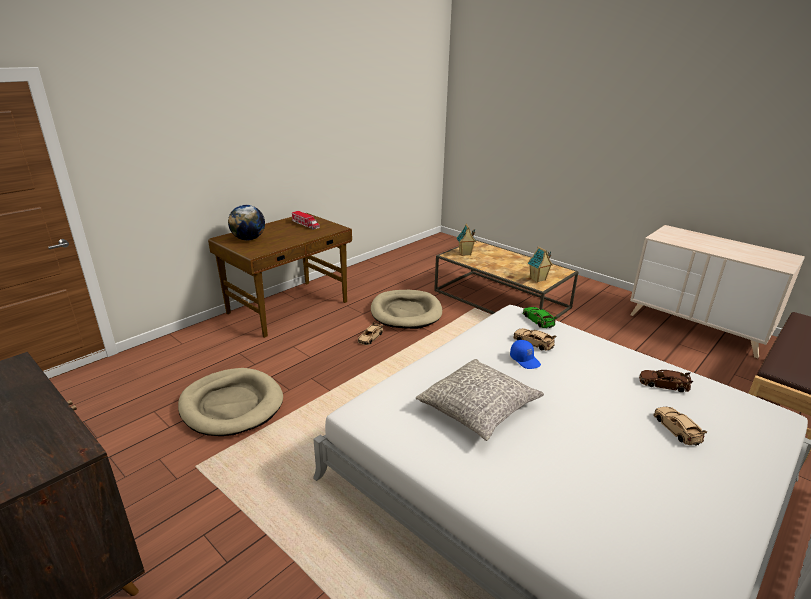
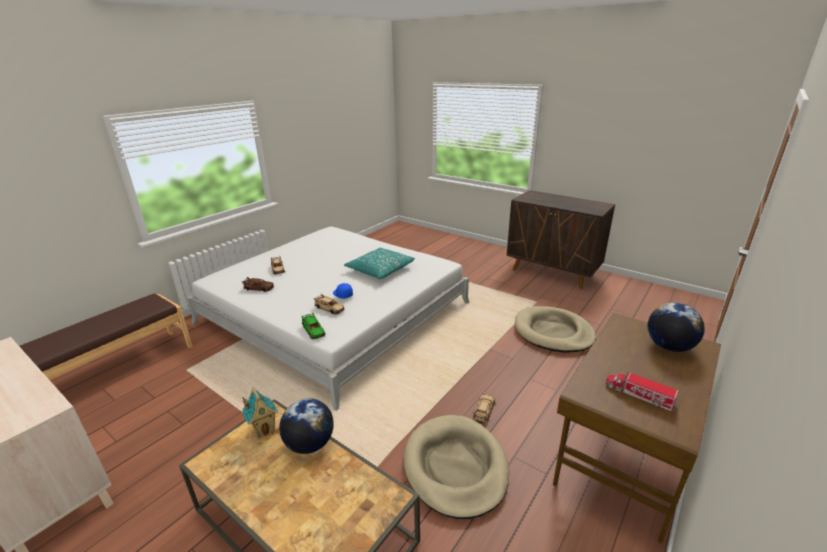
camera: 175 degrees right, 0 degrees up
grey pillow [416,359,544,441] -> turquoise pillow [344,248,415,279]
toy house [457,223,476,256] -> none
none -> globe [279,398,334,454]

